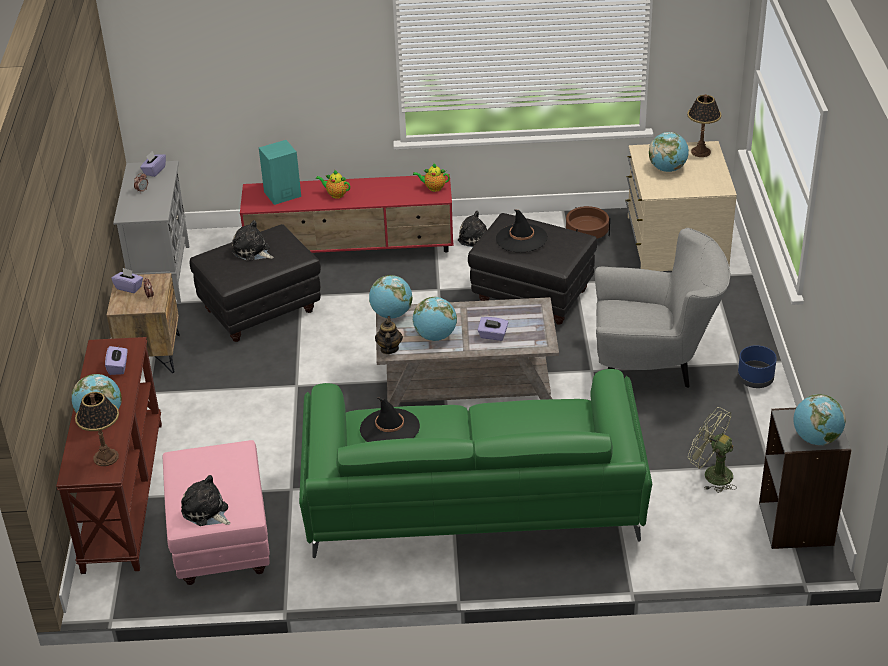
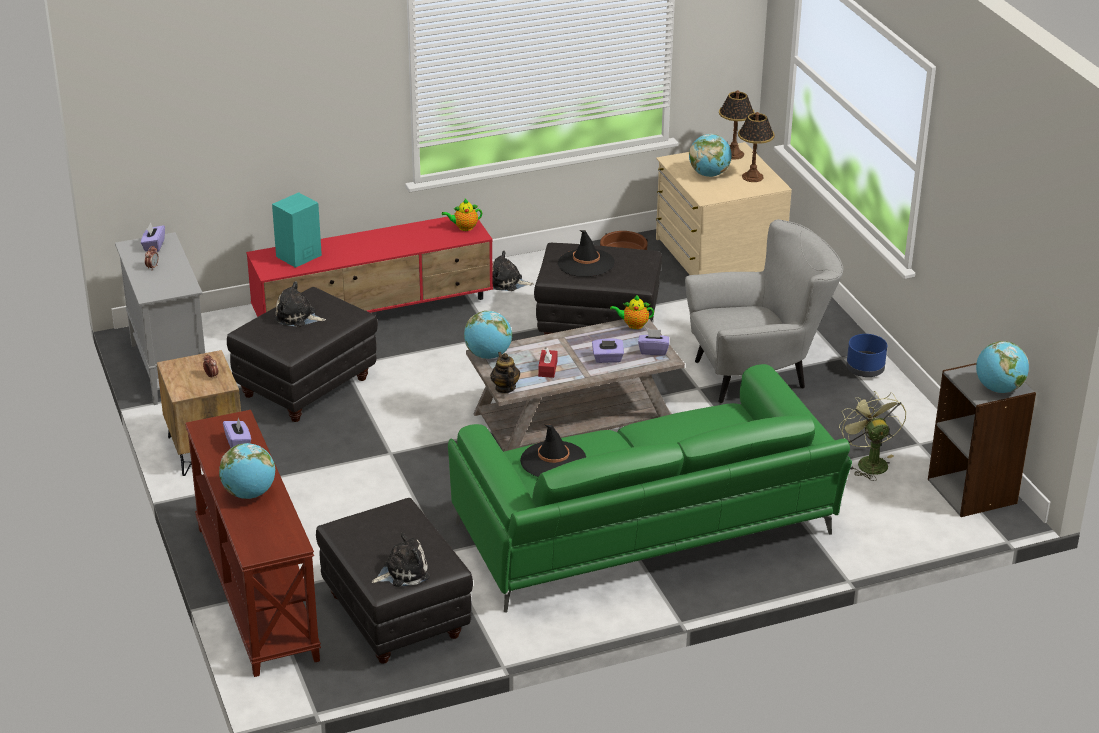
camera: 20 degrees left, 5 degrees down
table lamp [75,392,119,466] -> table lamp moved to [738,112,775,182]
purple tissue box [111,268,143,293] -> purple tissue box moved to [638,329,669,355]
pink ottoman [163,440,270,585] -> black ottoman [316,498,473,664]
plush toy [181,475,231,526] -> plush toy turned 135 degrees clockwise [372,533,430,587]
teapot [316,170,350,198] -> teapot moved to [610,295,654,329]
globe [413,297,457,341] -> red tissue box [538,347,557,378]
green fan [688,407,737,493] -> green fan turned 60 degrees clockwise [839,392,906,481]

